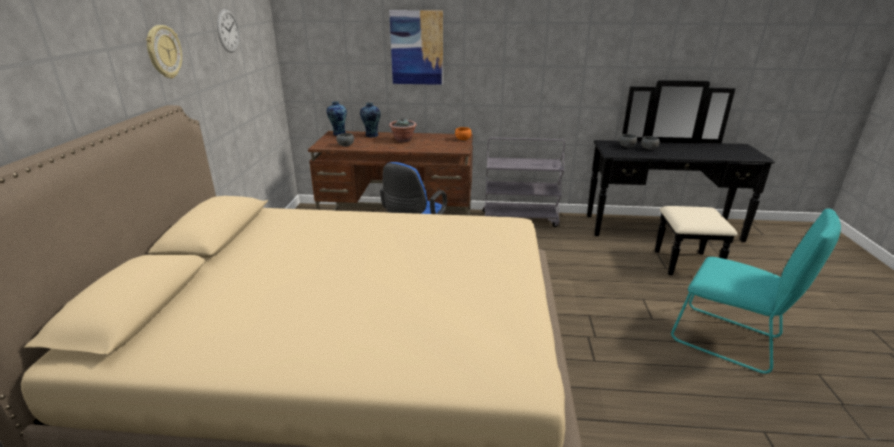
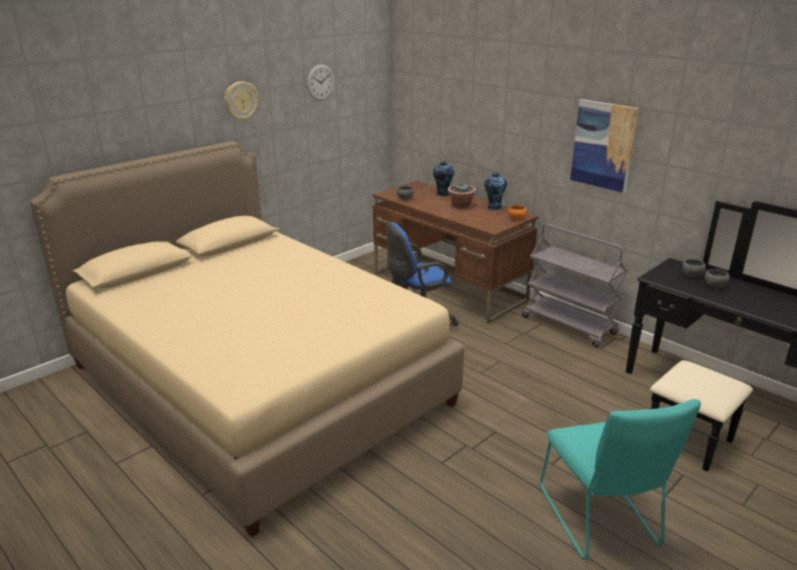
camera: 40 degrees right, 0 degrees up
vase [326,101,347,136] -> vase moved to [485,173,507,210]
picture [389,10,443,85] -> picture moved to [570,99,639,193]

